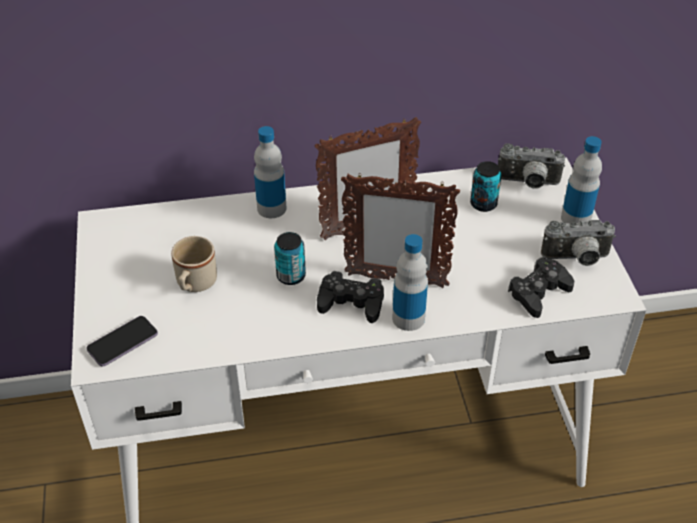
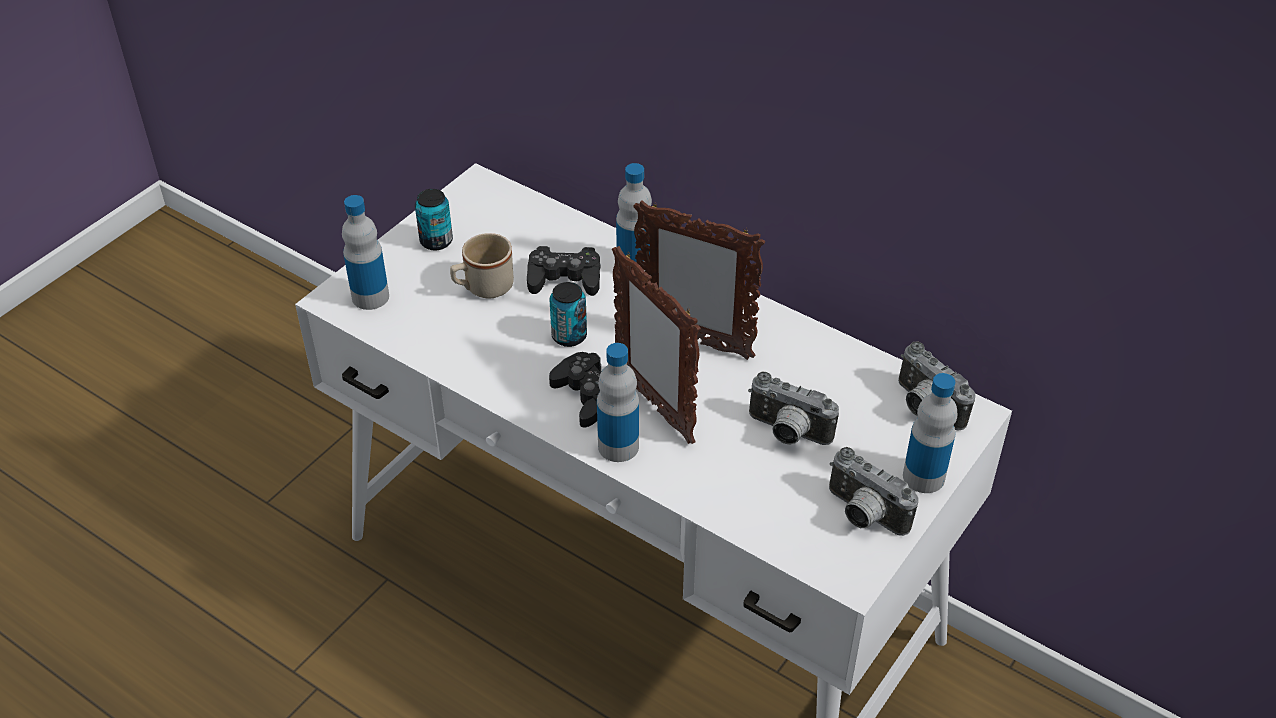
camera: 45 degrees right, 0 degrees up
phone [86,316,158,366] -> bottle [342,195,389,310]
can [470,161,502,212] -> can moved to [415,189,453,250]
black game controller [508,257,574,318] -> black game controller moved to [527,246,600,296]
none -> camera [748,371,839,445]

